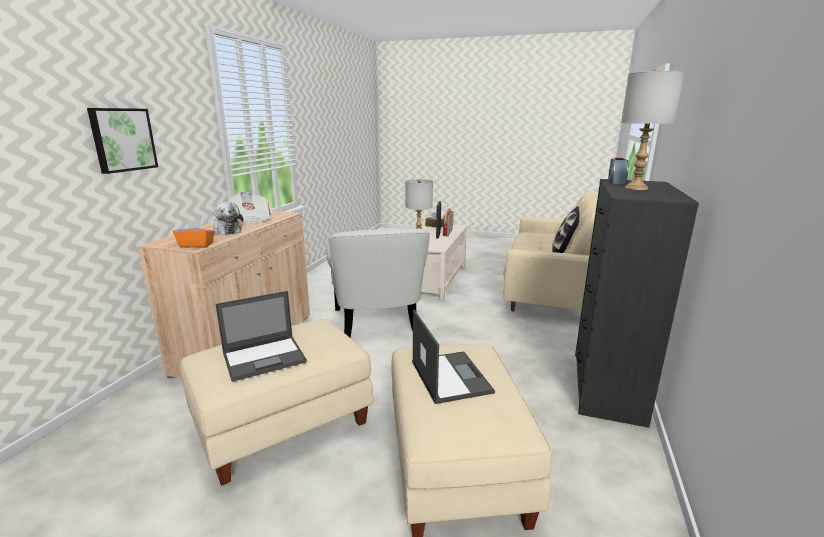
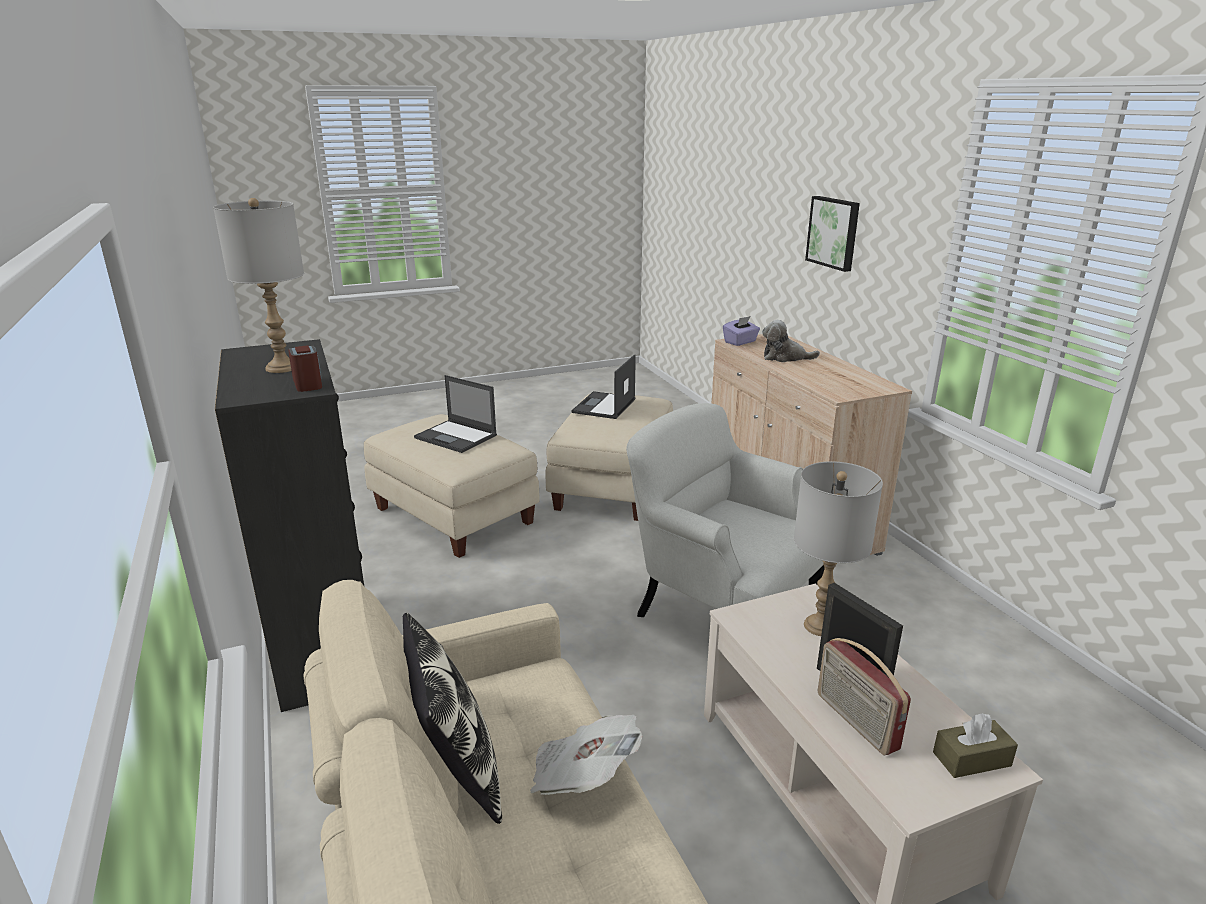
camera: 140 degrees right, 5 degrees up
orange tissue box [173,220,215,248] -> purple tissue box [723,316,760,346]
newspaper [229,192,272,225] -> newspaper moved to [530,715,642,795]

